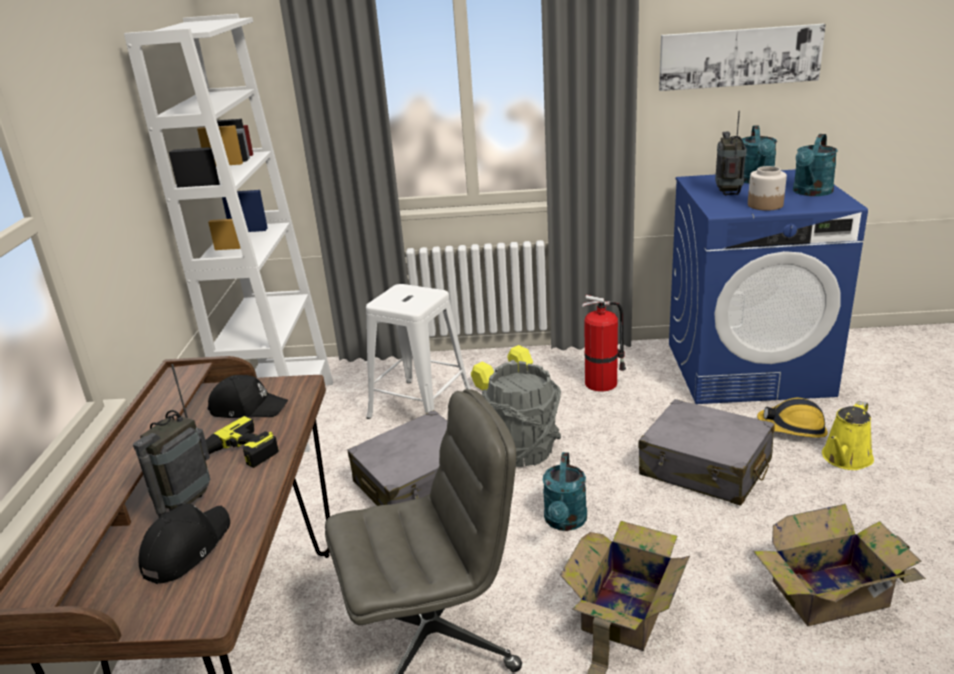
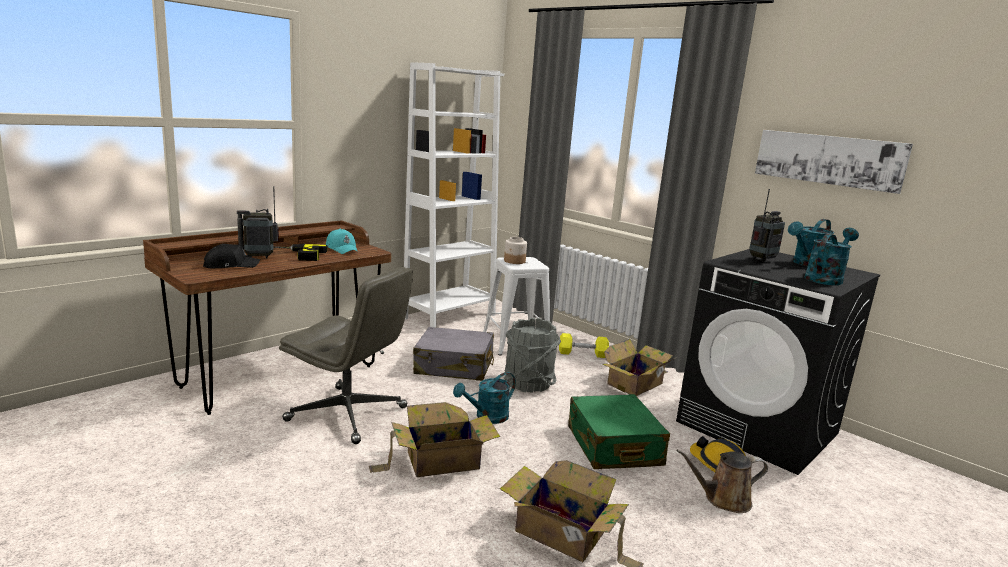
camera: 40 degrees right, 10 degrees down
black cap [208,375,288,418] -> turquoise cap [326,229,358,254]
fire extinguisher [582,295,626,392] -> cardboard box [602,339,677,396]
grey suitcase [638,399,775,506] -> green suitcase [568,394,670,469]
blue washing machine [669,169,868,404] -> black washing machine [676,249,880,475]
jar [748,166,787,211] -> jar moved to [504,237,527,264]
turquoise watering can [793,134,838,196] -> turquoise watering can turned 150 degrees clockwise [804,228,859,285]
yellow watering can [822,401,874,470] -> brown watering can [677,449,768,513]

